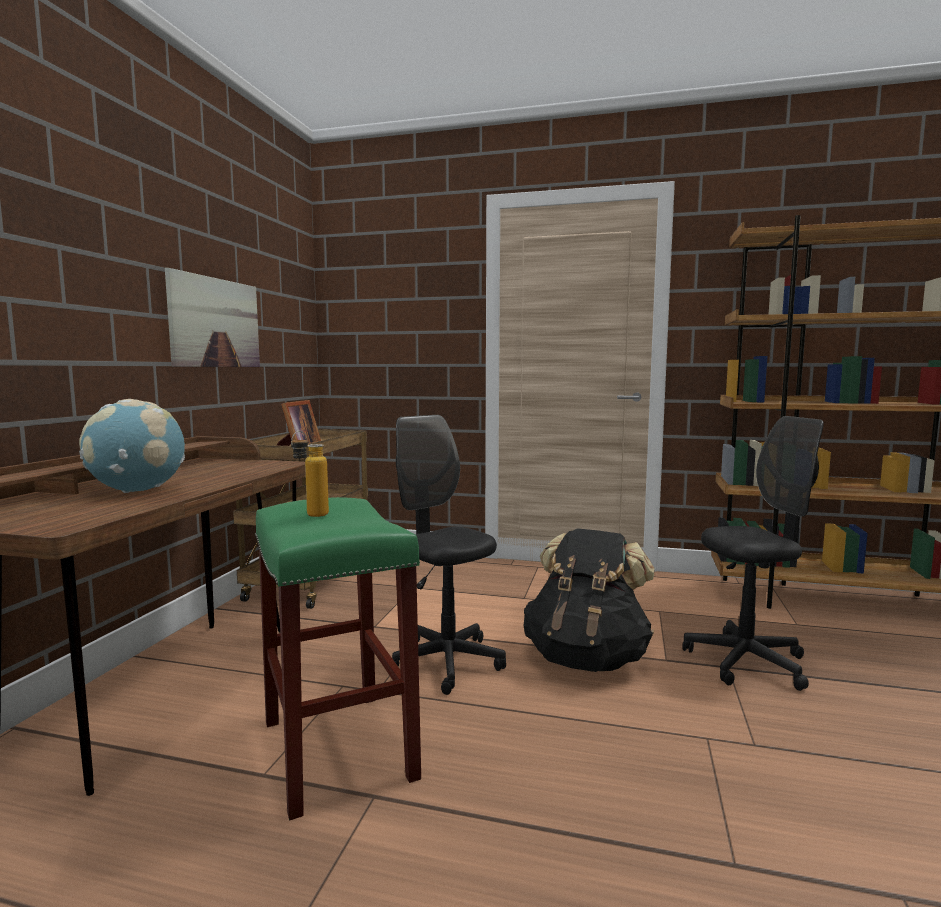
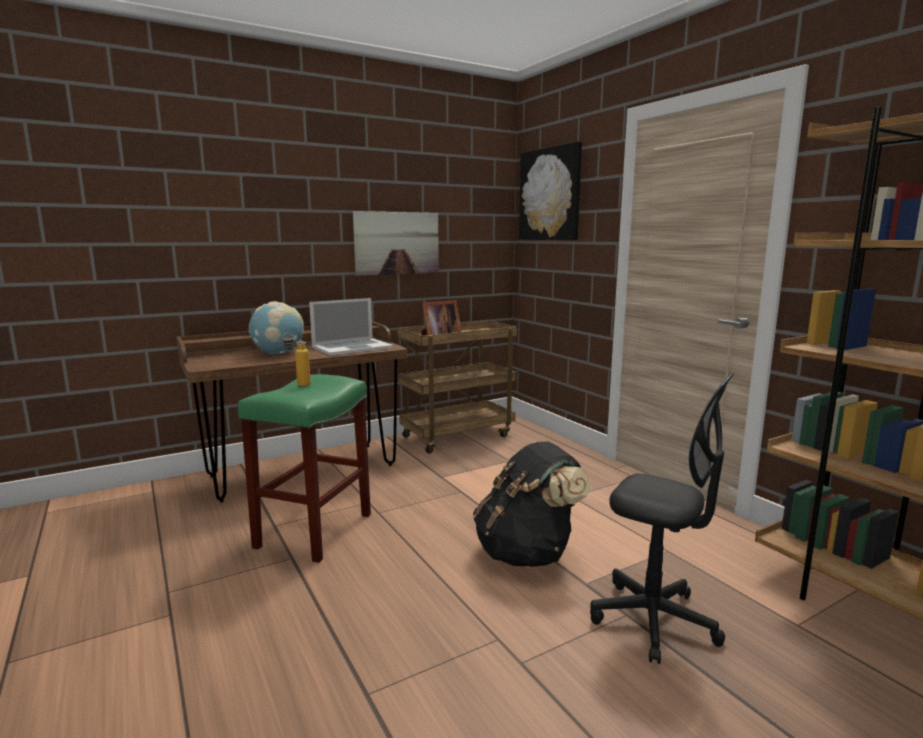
camera: 45 degrees right, 5 degrees up
black office chair [392,415,506,695] -> none
none -> laptop [309,298,393,355]
none -> picture [519,141,582,240]

